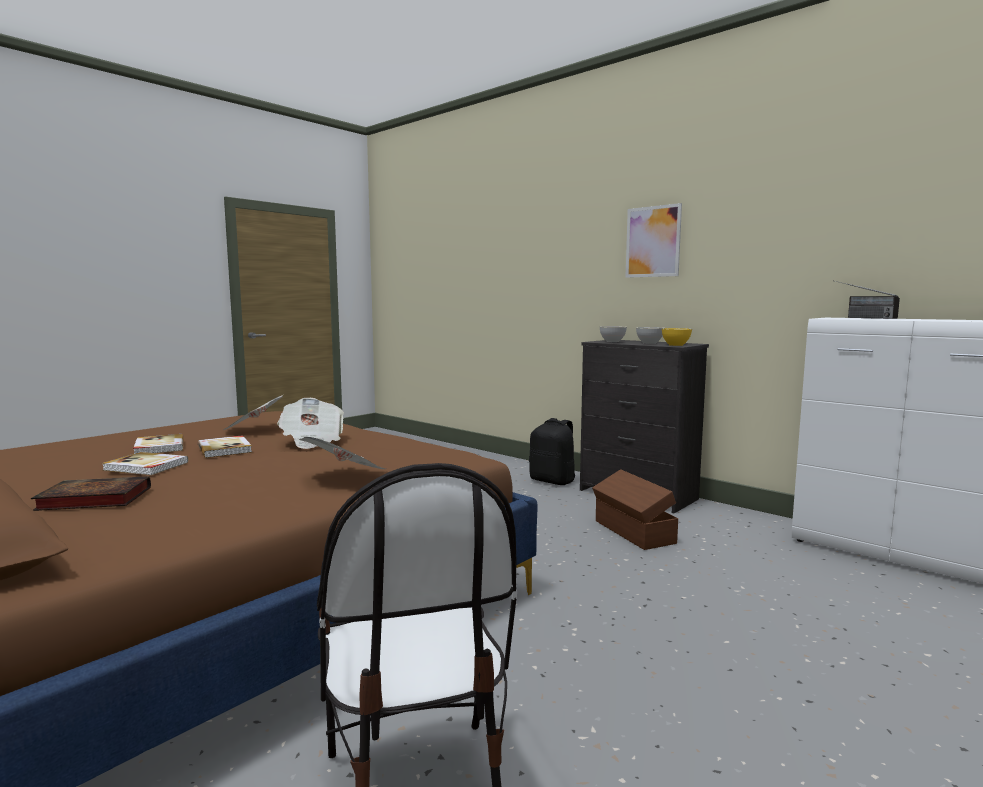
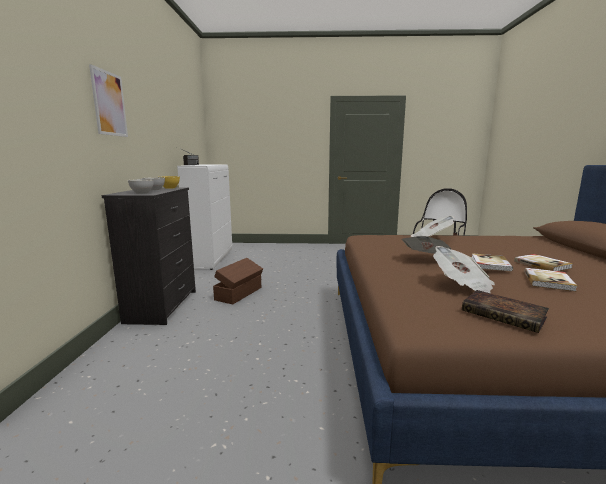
camera: 130 degrees left, 5 degrees up
book [31,476,151,511] -> book moved to [462,290,549,333]
black backpack [529,418,575,485] -> none

